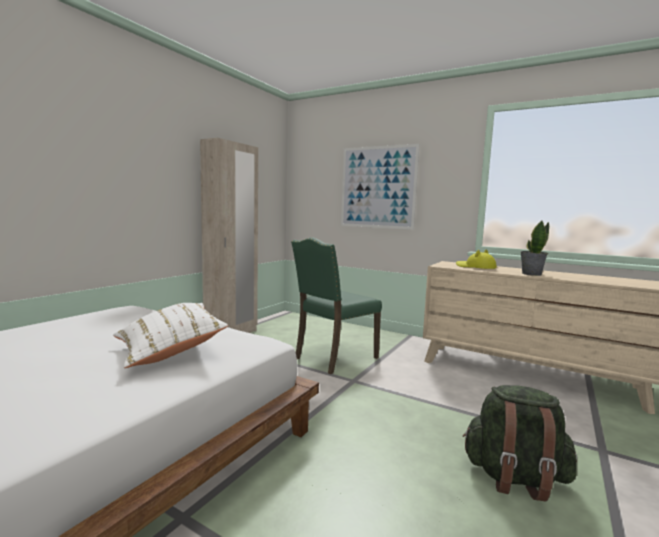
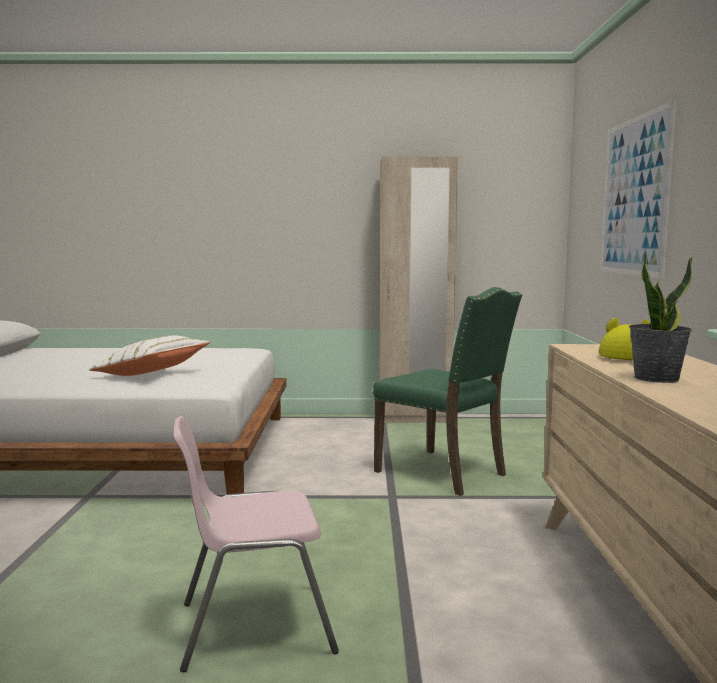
camera: 60 degrees right, 0 degrees up
green chair [291,237,382,374] -> green chair turned 150 degrees counterclockwise [373,287,522,496]
green backpack [463,385,577,501] -> pink chair [174,416,339,672]

